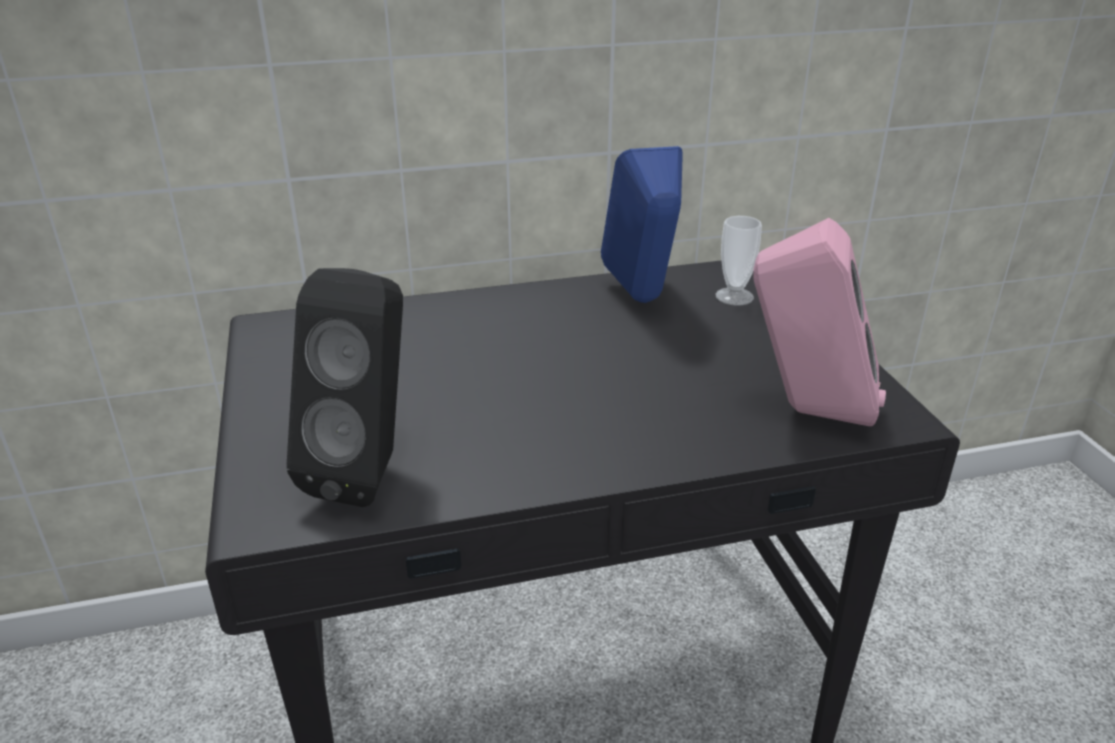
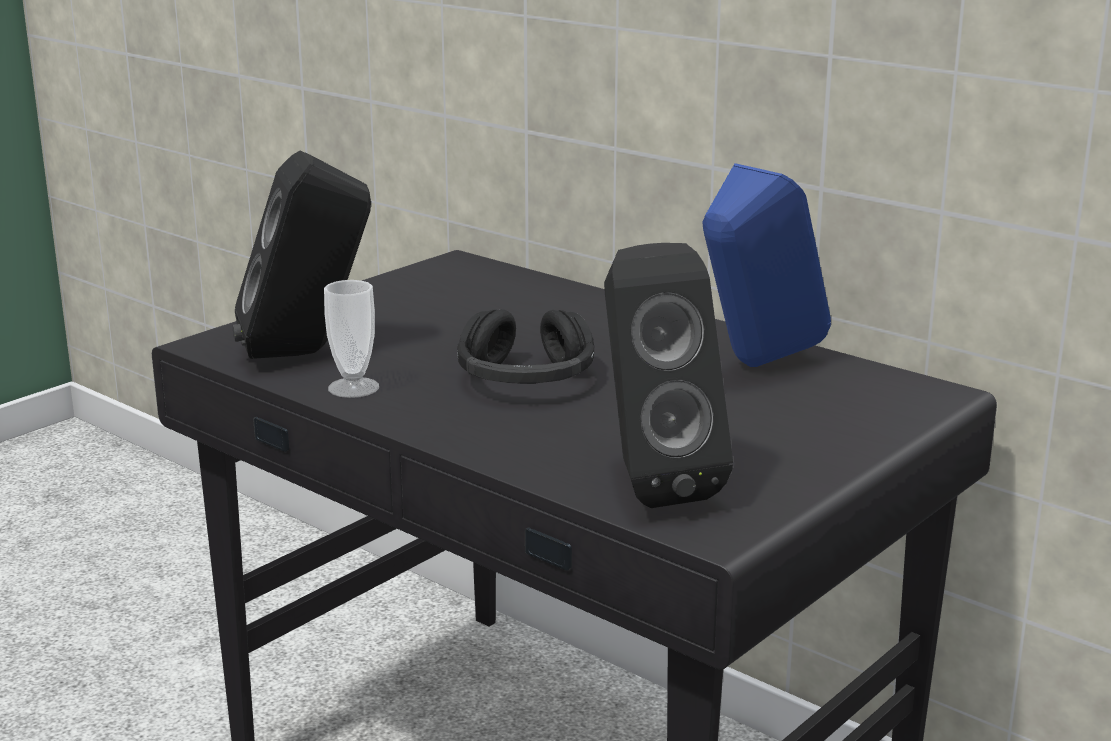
camera: 55 degrees right, 10 degrees down
cup [715,216,762,306] -> cup moved to [324,280,379,398]
pink speaker [753,218,886,426] -> black speaker [604,243,733,508]
none -> black headphones [457,309,594,384]

